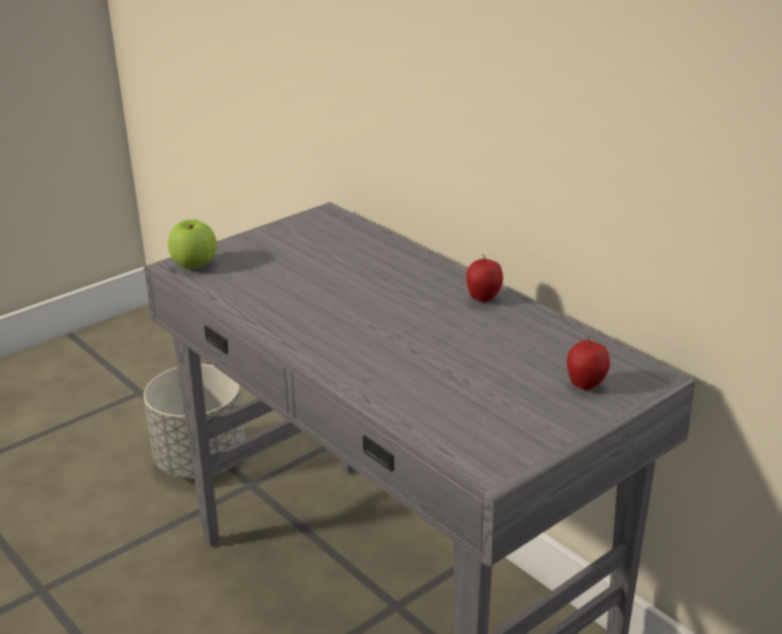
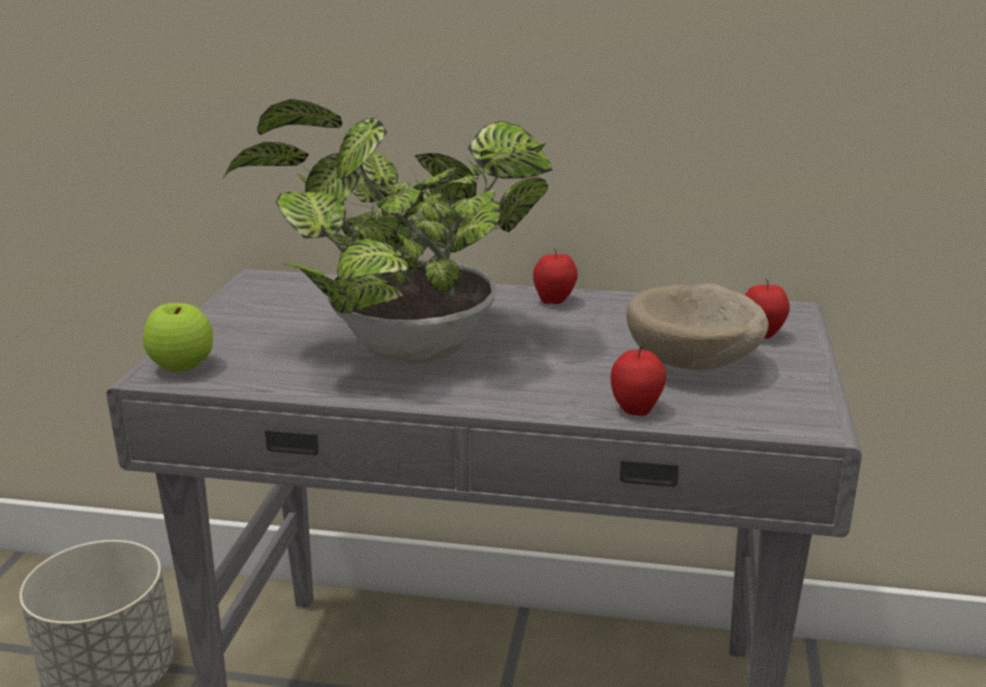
camera: 40 degrees left, 5 degrees down
none -> potted plant [223,99,553,364]
none -> apple [611,346,666,416]
none -> beige bowl [626,283,769,370]

